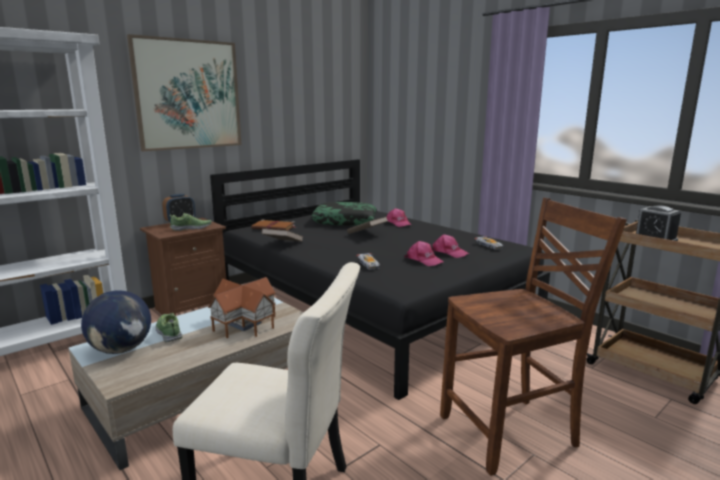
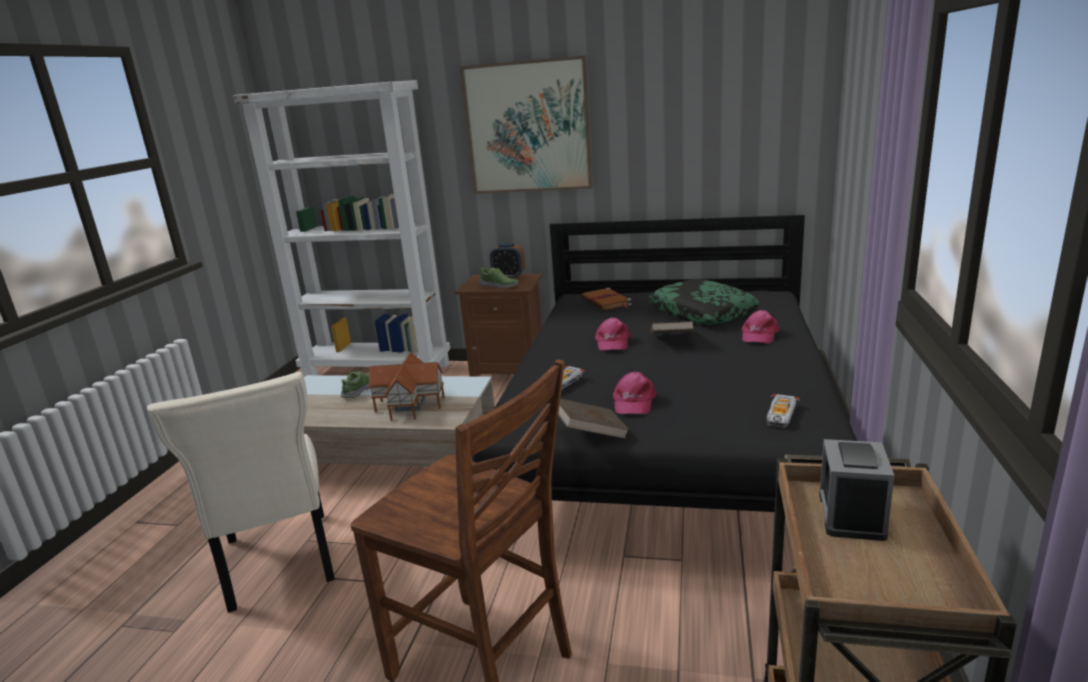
camera: 55 degrees right, 5 degrees up
globe [81,290,151,354] -> none
brown book [261,228,303,242] -> brown book moved to [558,399,629,439]
pink cap [432,234,469,258] -> pink cap moved to [595,317,631,351]

